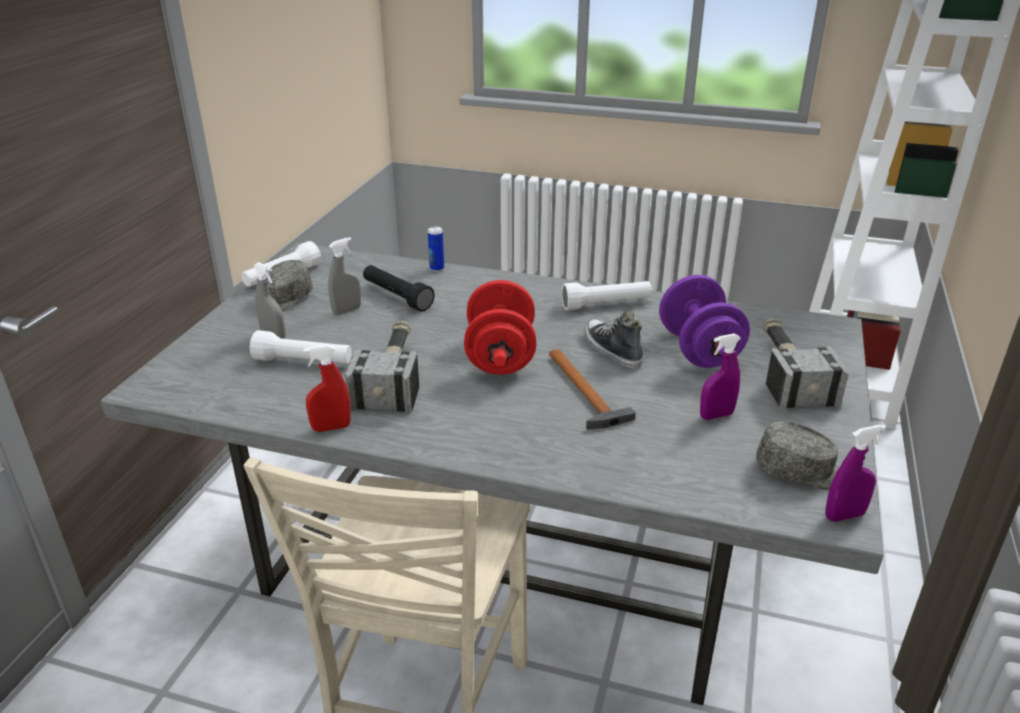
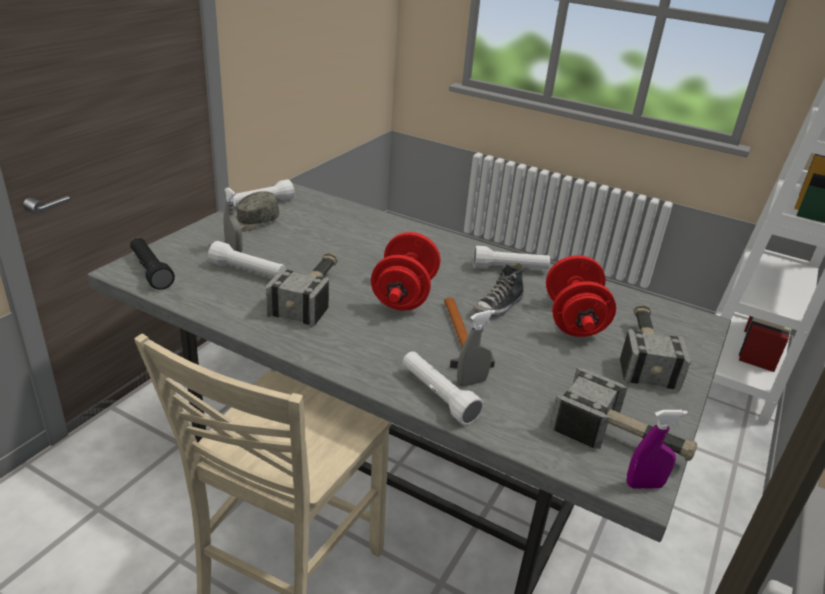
camera: 10 degrees right, 0 degrees up
red spray bottle [304,345,351,432] -> none
grey spray bottle [328,237,361,315] -> grey spray bottle moved to [457,310,495,387]
black flashlight [363,265,435,312] -> black flashlight moved to [130,237,175,290]
can [428,226,444,272] -> none
shoe [585,310,643,368] -> shoe turned 120 degrees counterclockwise [473,263,524,317]
purple dumbbell [659,275,750,368] -> red dumbbell [546,255,616,337]
purple spray bottle [700,333,741,420] -> none
grey cap [756,421,839,490] -> hammer [549,368,697,461]
none -> white flashlight [403,351,484,425]

